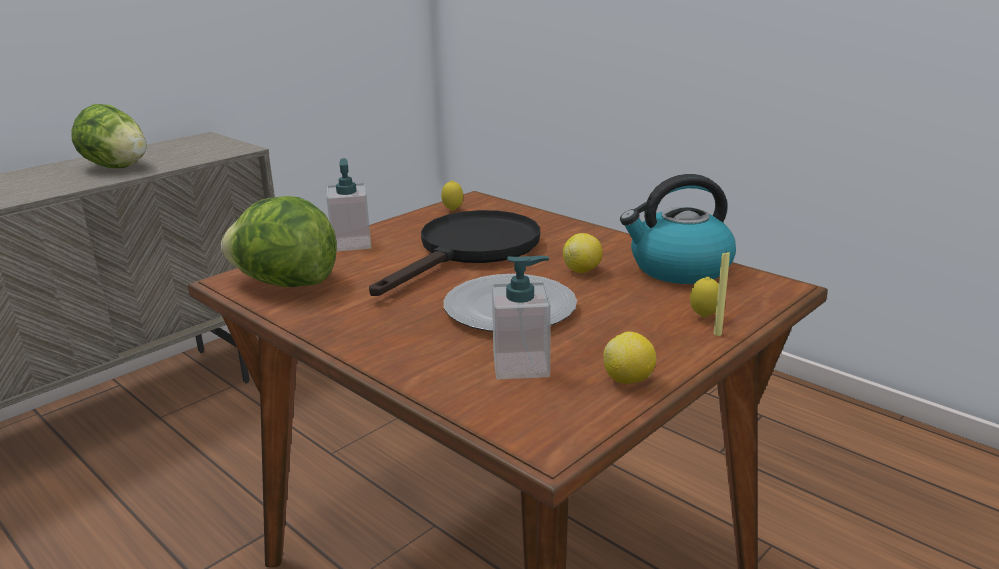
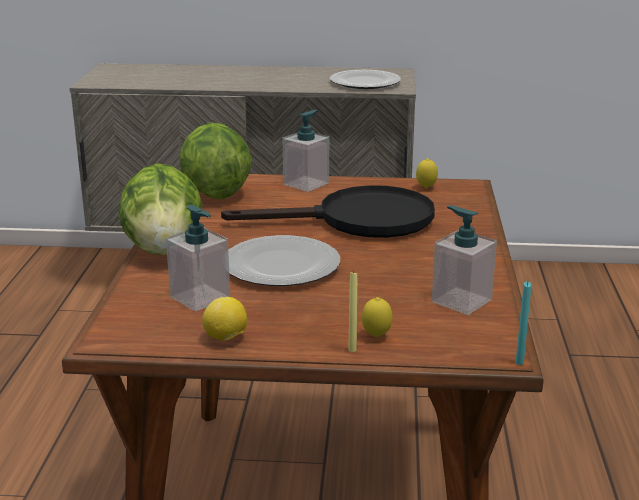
camera: 50 degrees right, 0 degrees up
lettuce [71,104,147,168] -> lettuce moved to [118,163,203,255]
lemon [563,233,603,273] -> none
kettle [620,174,736,284] -> soap dispenser [432,206,497,315]
none -> plate [330,70,401,89]
none -> turquoise candle [516,281,531,365]

